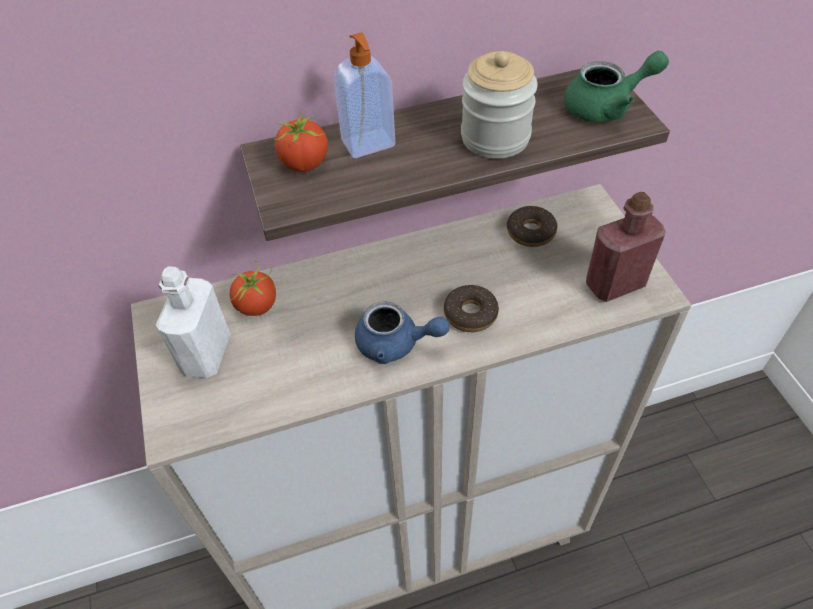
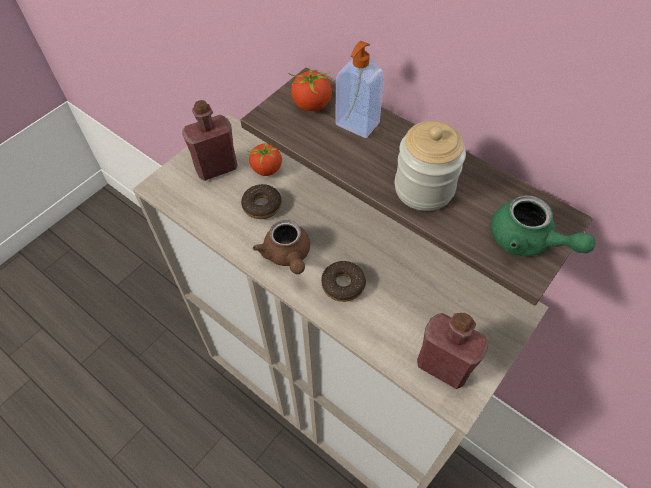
camera: 55 degrees right, 5 degrees up
white bottle [156,266,230,378] -> red bottle [182,100,237,181]
blue teapot [355,302,449,364] -> brown teapot [253,220,310,274]
donut [507,206,557,247] -> donut moved to [241,184,282,219]

